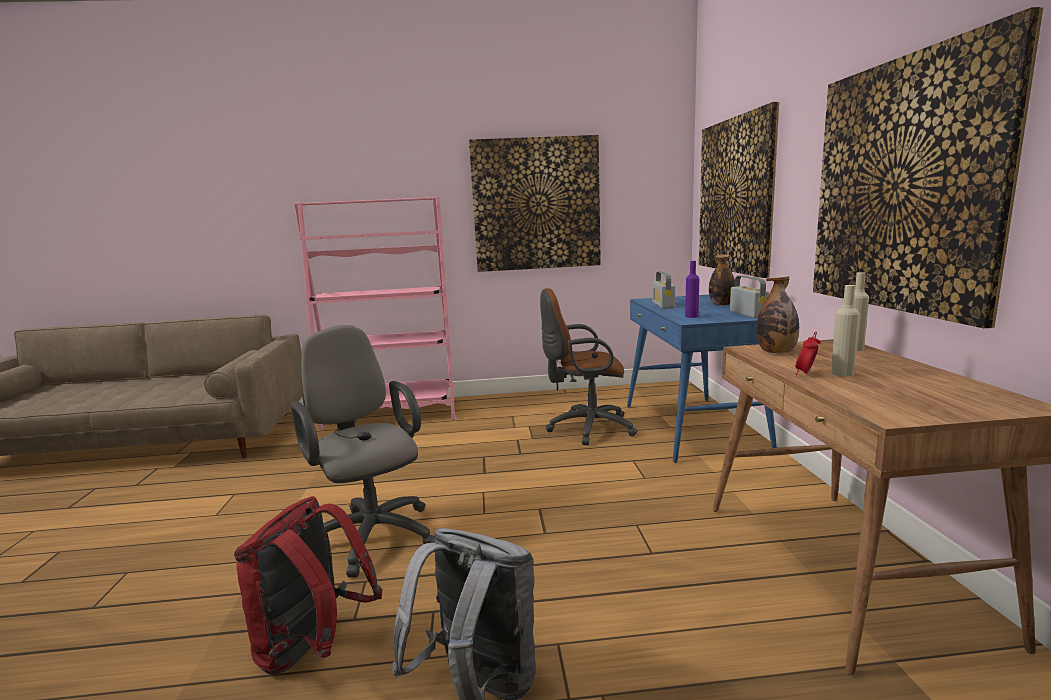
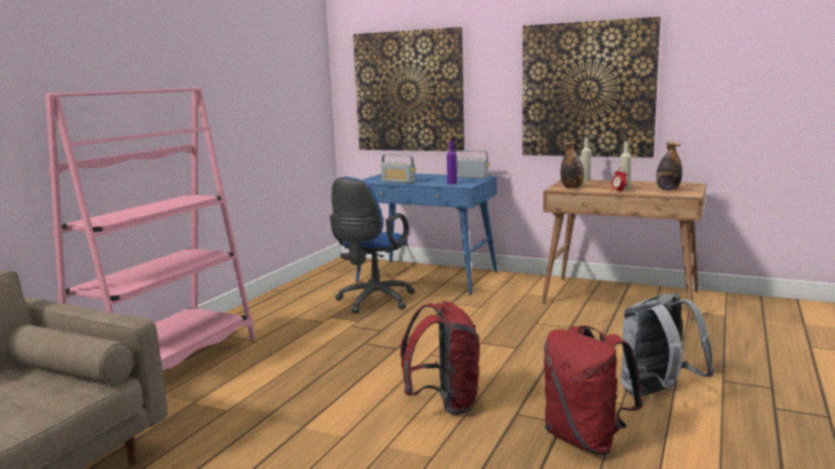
camera: 60 degrees left, 0 degrees up
grey office chair [291,325,435,578] -> red backpack [400,301,480,415]
picture [469,135,601,272] -> none
brown office chair [540,288,637,445] -> blue office chair [330,177,415,314]
bottle [709,254,735,306] -> bottle moved to [656,142,682,190]

